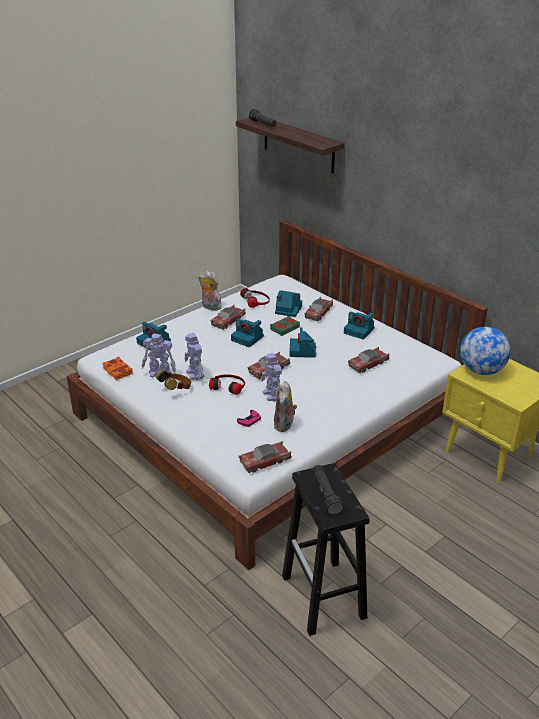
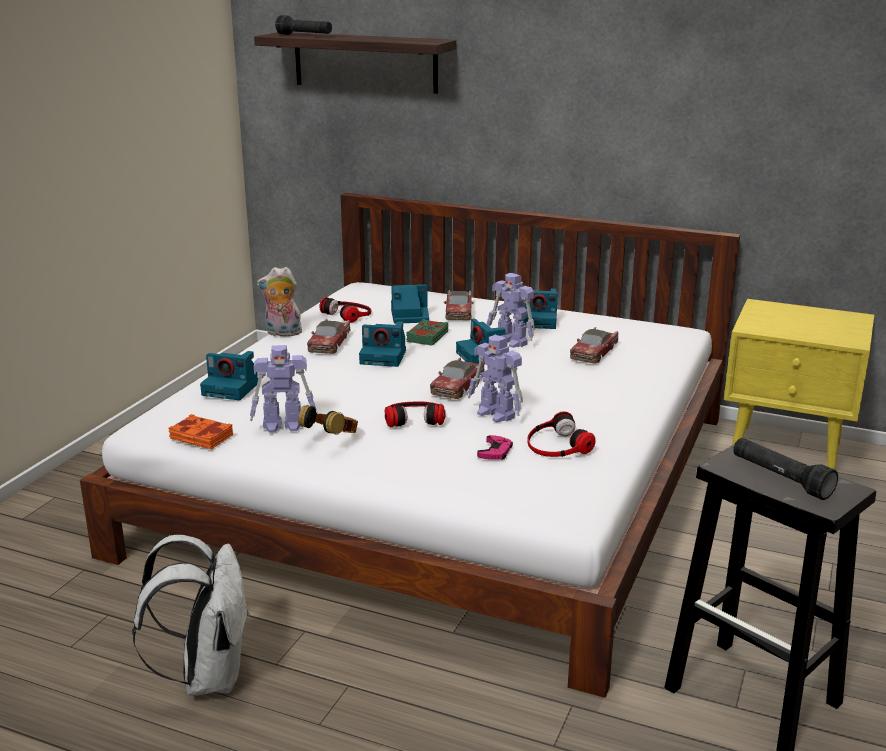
camera: 25 degrees left, 10 degrees down
toy robot [185,333,204,380] -> toy robot moved to [487,273,535,348]
toy car [239,441,292,473] -> none
plush toy [274,381,297,432] -> headphones [527,411,596,457]
globe [460,327,511,375] -> none
none -> white backpack [132,535,250,696]

